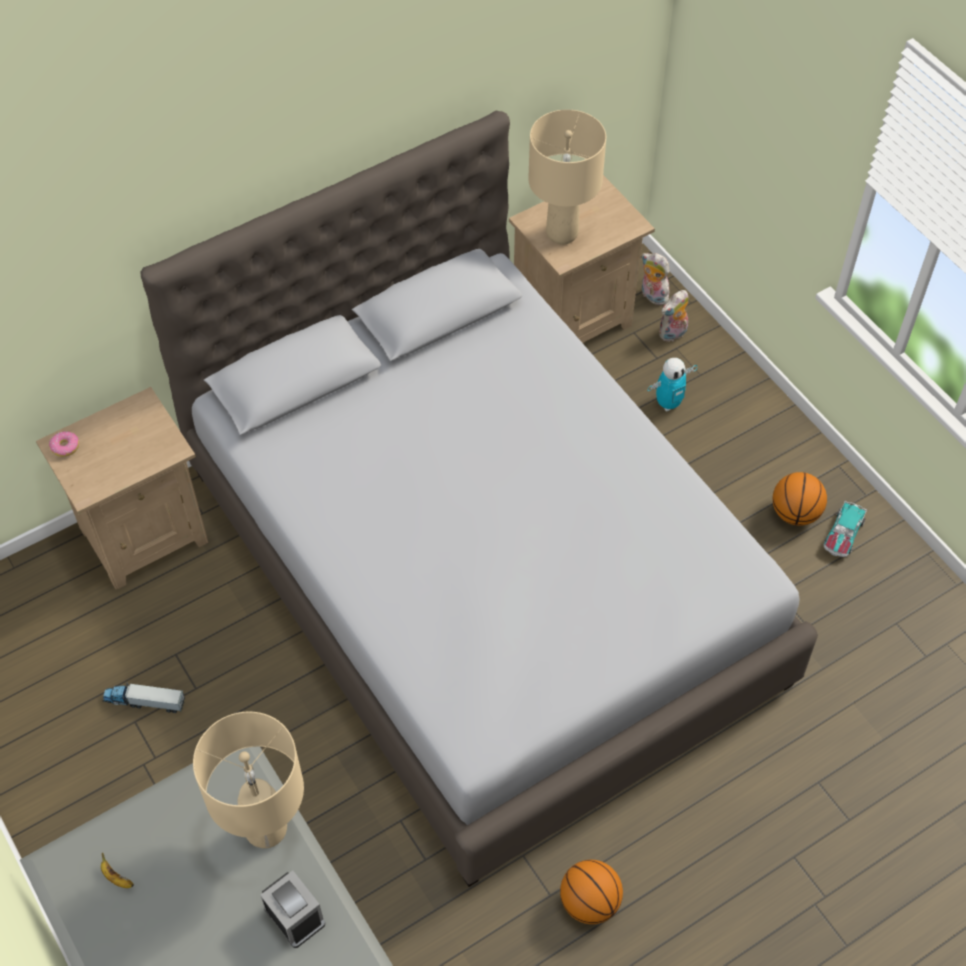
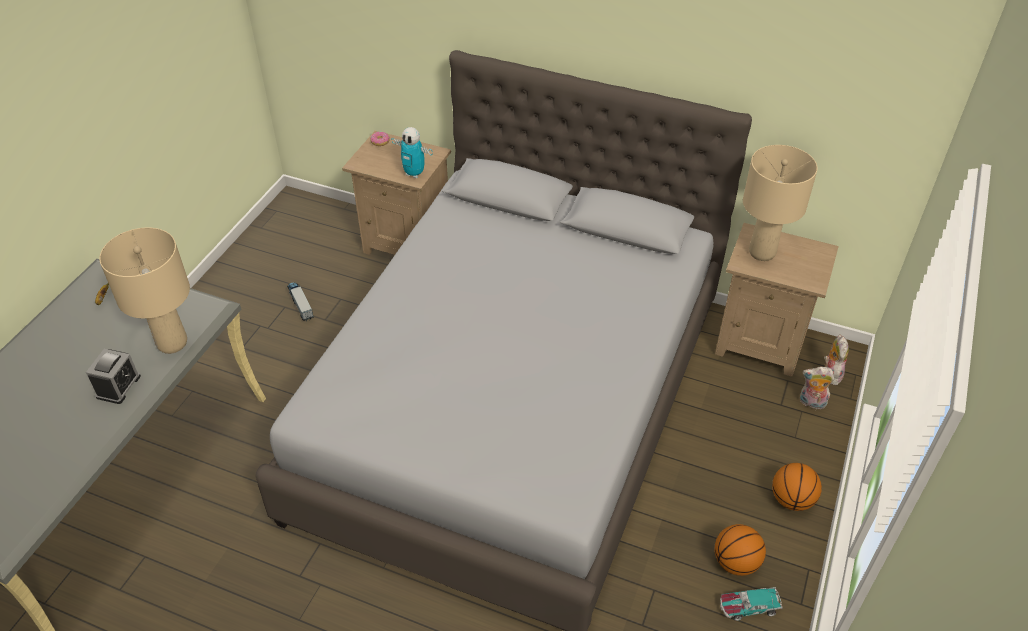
camera: 55 degrees right, 10 degrees down
basketball [560,860,623,924] -> basketball moved to [772,463,822,511]
toy robot [647,358,698,412] -> toy robot moved to [391,127,433,178]

